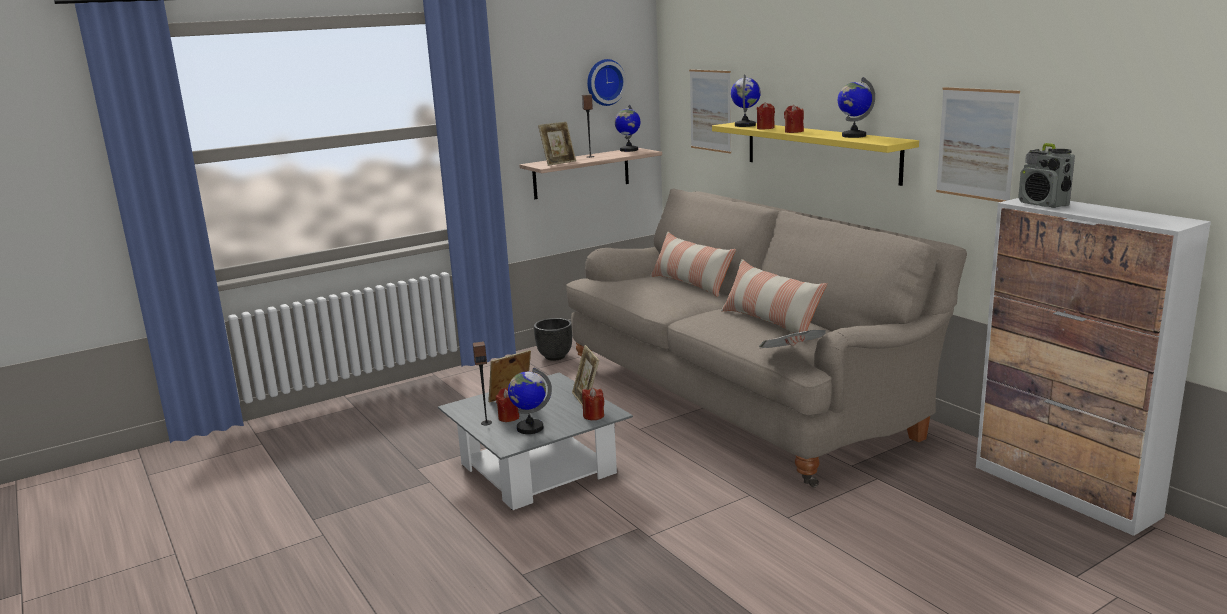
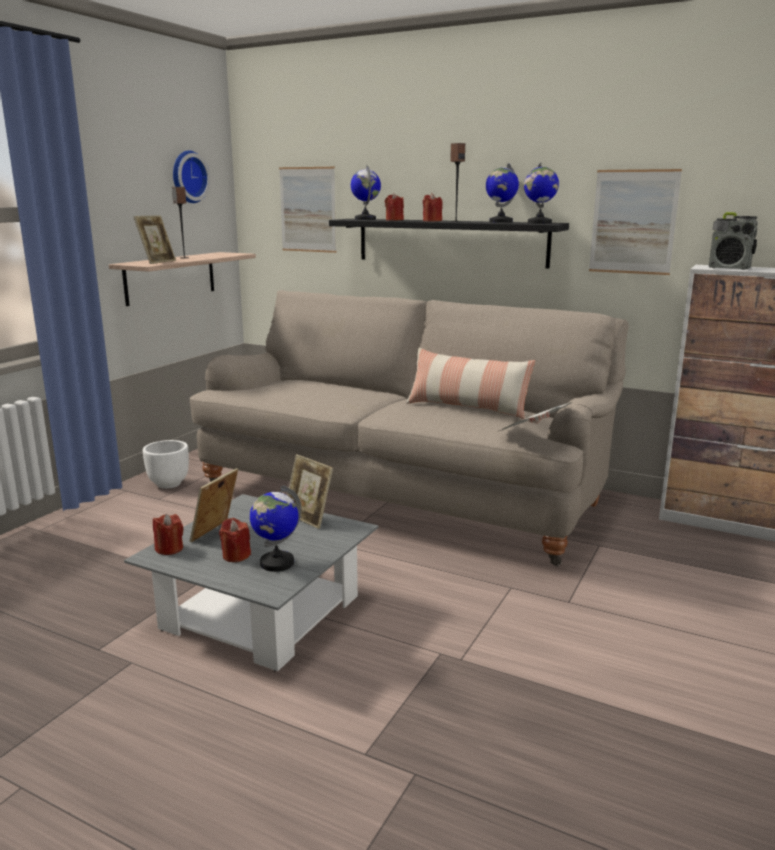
camera: 30 degrees left, 0 degrees up
speaker [473,341,492,425] -> speaker moved to [450,143,465,222]
black planter [534,318,572,361] -> white planter [143,440,189,489]
red candle [582,388,604,420] -> red candle moved to [153,514,184,555]
globe [615,105,640,152] -> globe moved to [524,163,559,224]
pillow [650,232,736,297] -> none
yellow shelf [712,122,919,186] -> black shelf [329,219,569,269]

